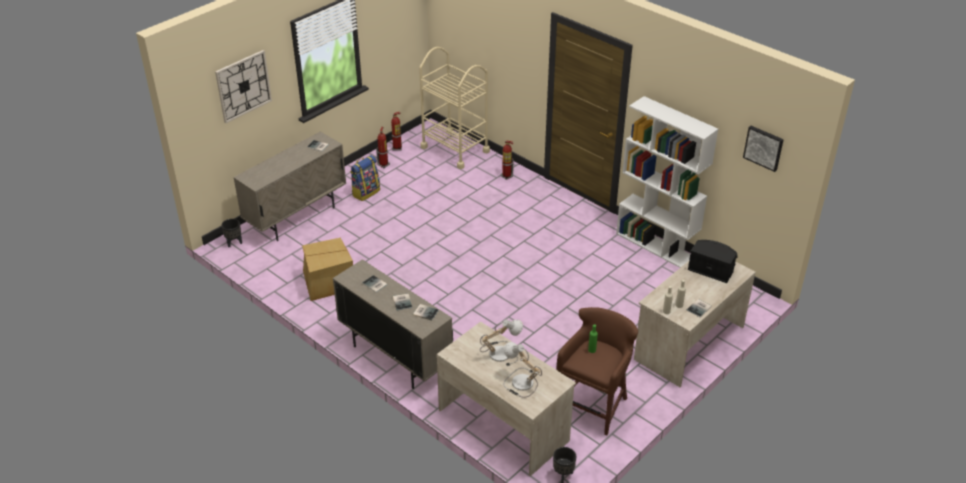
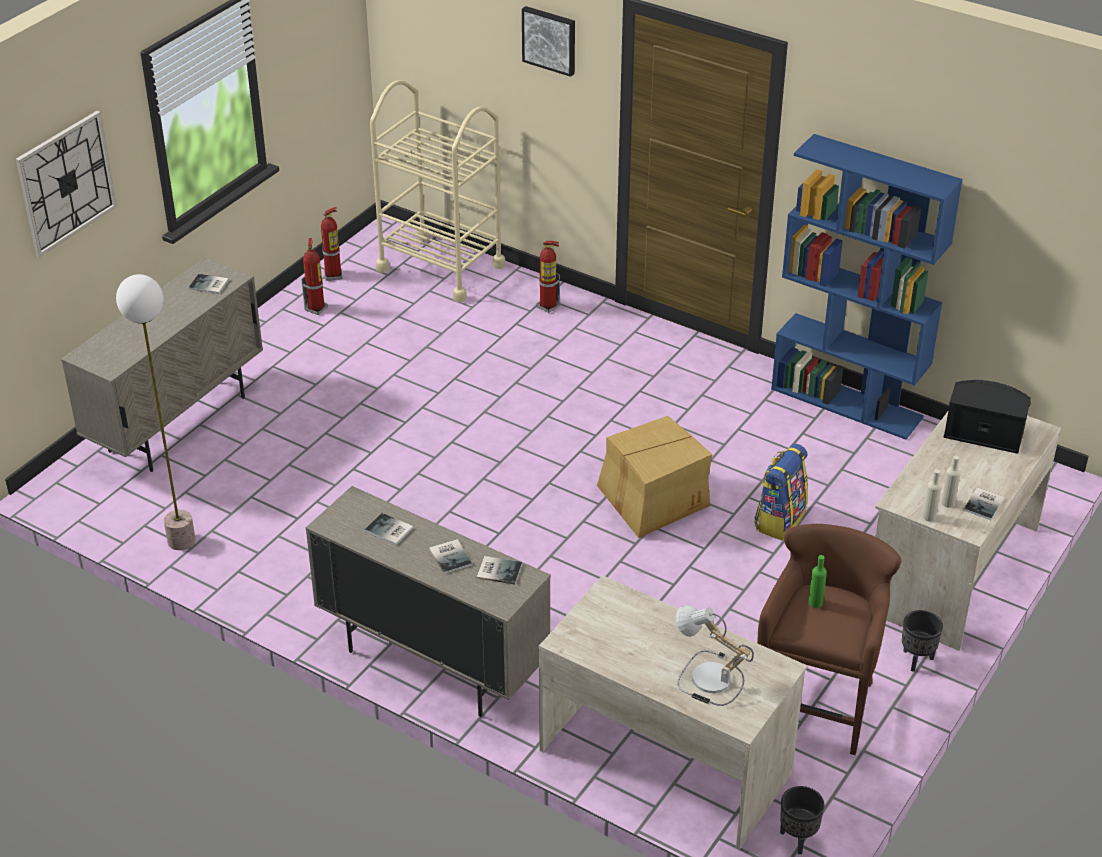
camera: 10 degrees left, 0 degrees up
black planter [221,219,242,248] -> black planter moved to [902,610,943,672]
cardboard box [302,238,353,301] -> cardboard box moved to [597,416,712,538]
backpack [350,155,380,201] -> backpack moved to [755,444,808,541]
table lamp [480,319,523,366] -> none
white bookcase [616,96,718,268] -> blue bookcase [771,134,963,440]
picture [743,126,784,172] -> picture moved to [522,6,575,77]
none -> floor lamp [116,274,196,550]

